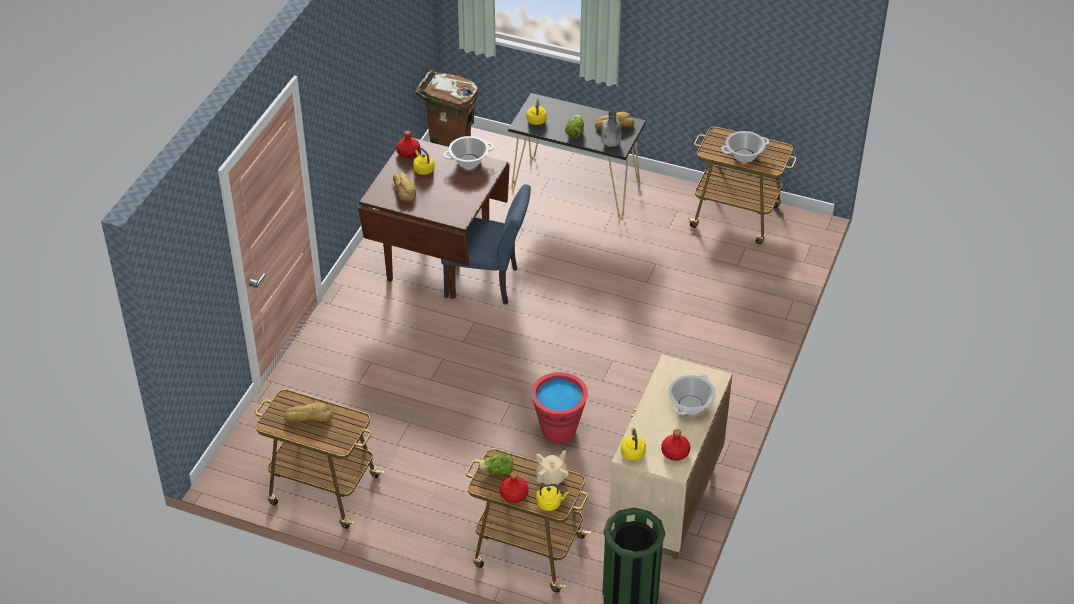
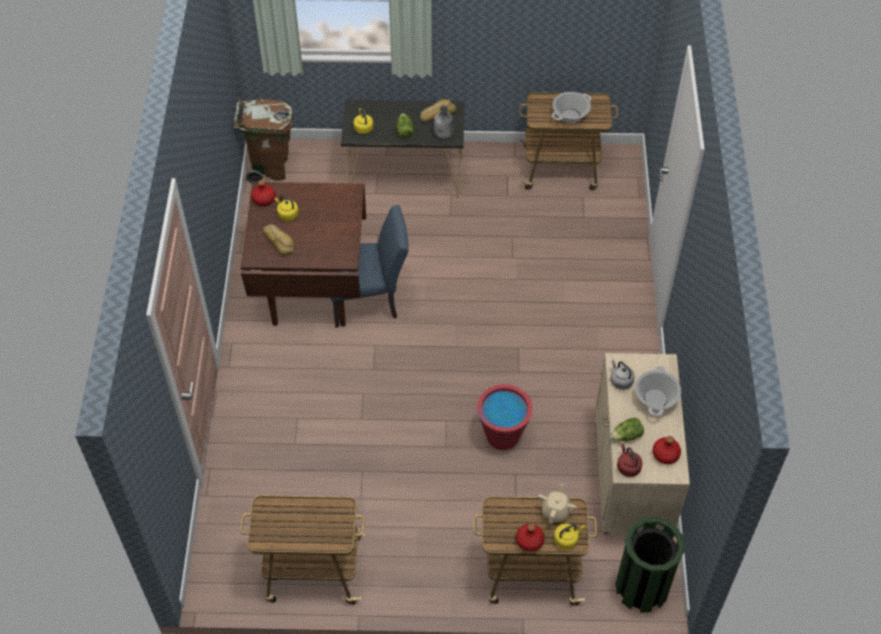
camera: 20 degrees left, 10 degrees up
bread [284,402,333,423] -> none
cooking pot [443,136,494,168] -> none
lettuce [477,453,513,475] -> lettuce moved to [610,418,644,441]
yellow kettle [621,427,646,461] -> red kettle [617,444,642,477]
none -> grey kettle [610,360,635,390]

